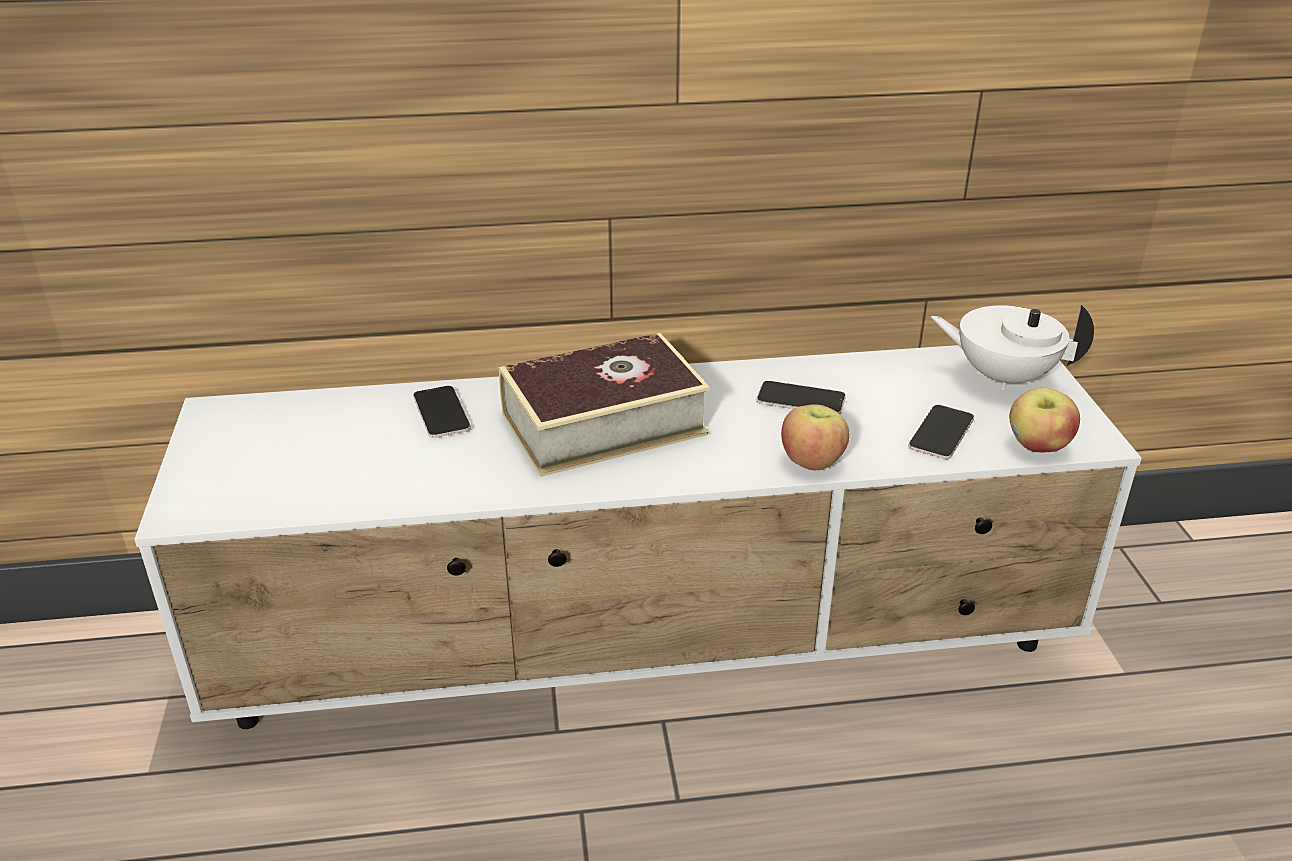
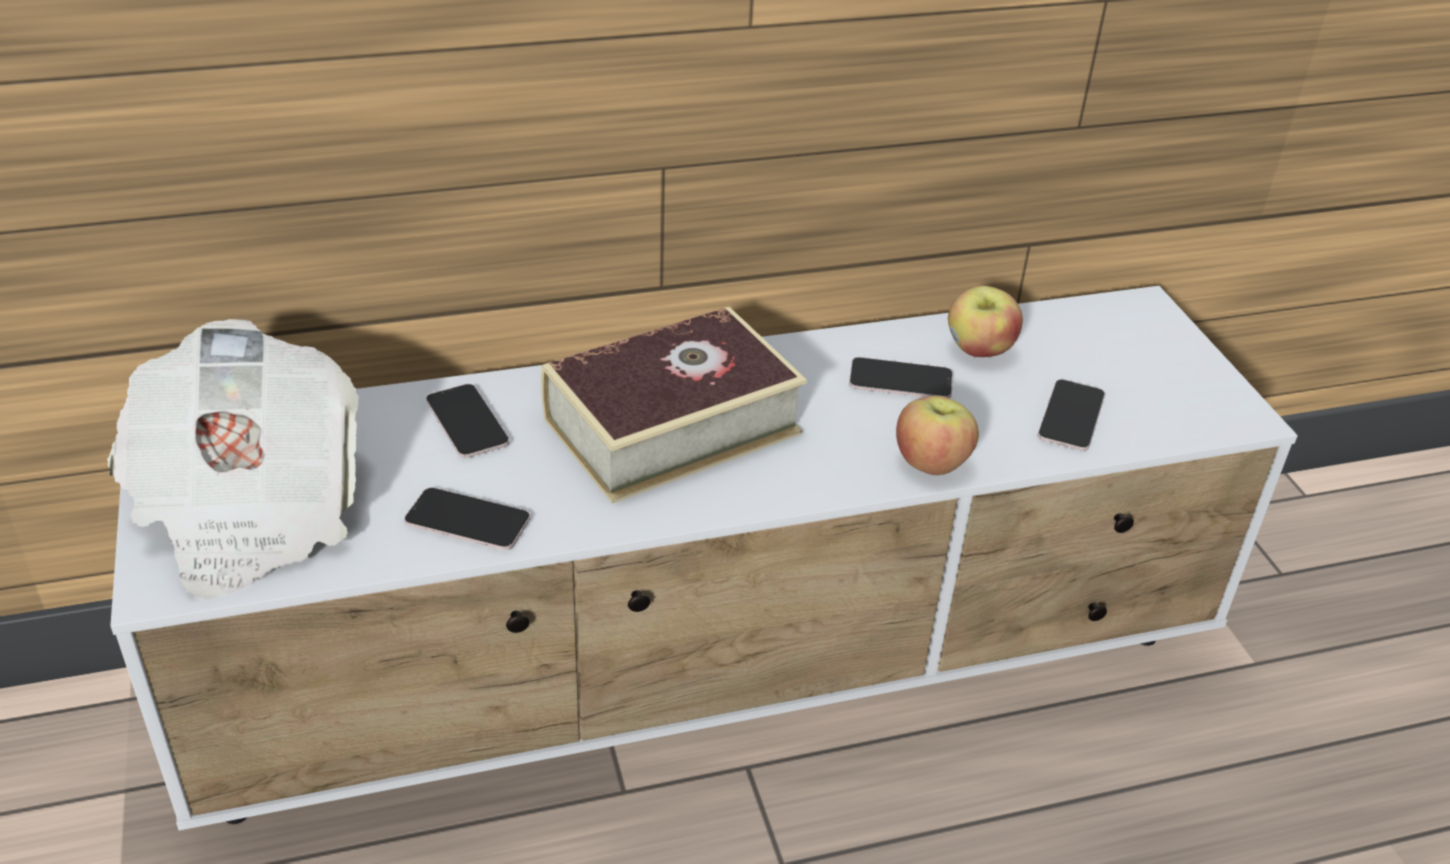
camera: 10 degrees left, 5 degrees up
white teapot [930,305,1094,390] -> none
apple [1009,387,1080,452] -> apple moved to [948,286,1023,357]
none -> newspaper [107,319,359,599]
none -> phone [404,487,530,550]

